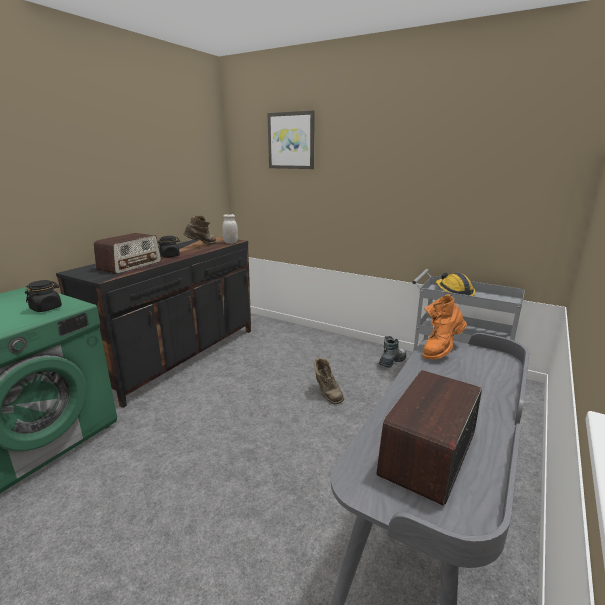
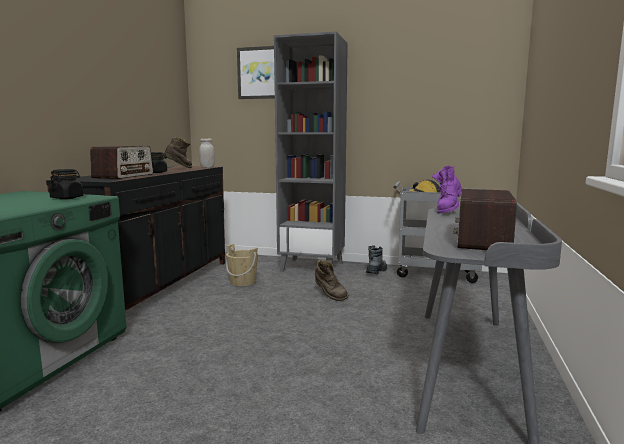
camera: 15 degrees left, 10 degrees down
orange boot [423,294,467,359] -> purple boot [432,165,463,214]
none -> beige bucket [226,244,258,286]
none -> grey bookcase [274,31,348,272]

